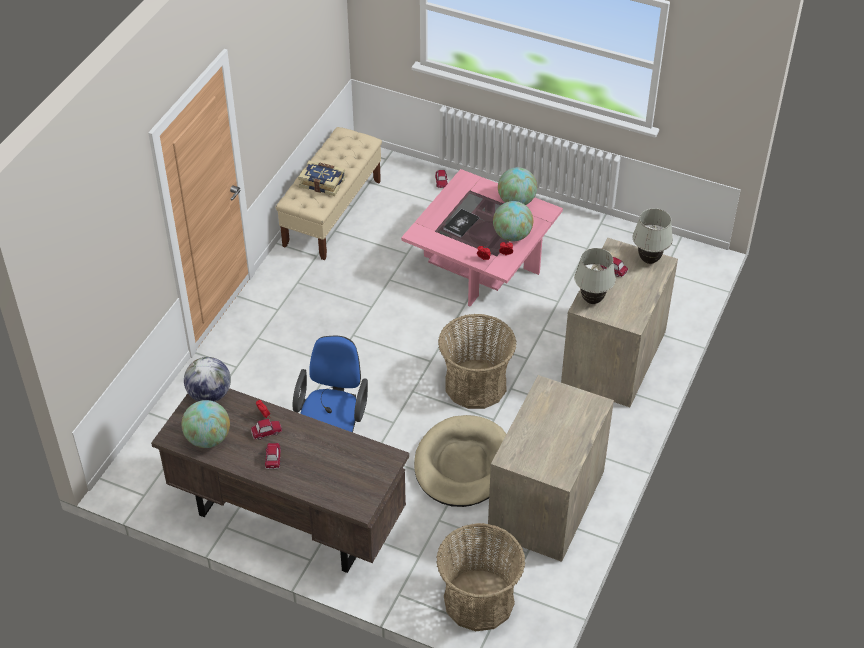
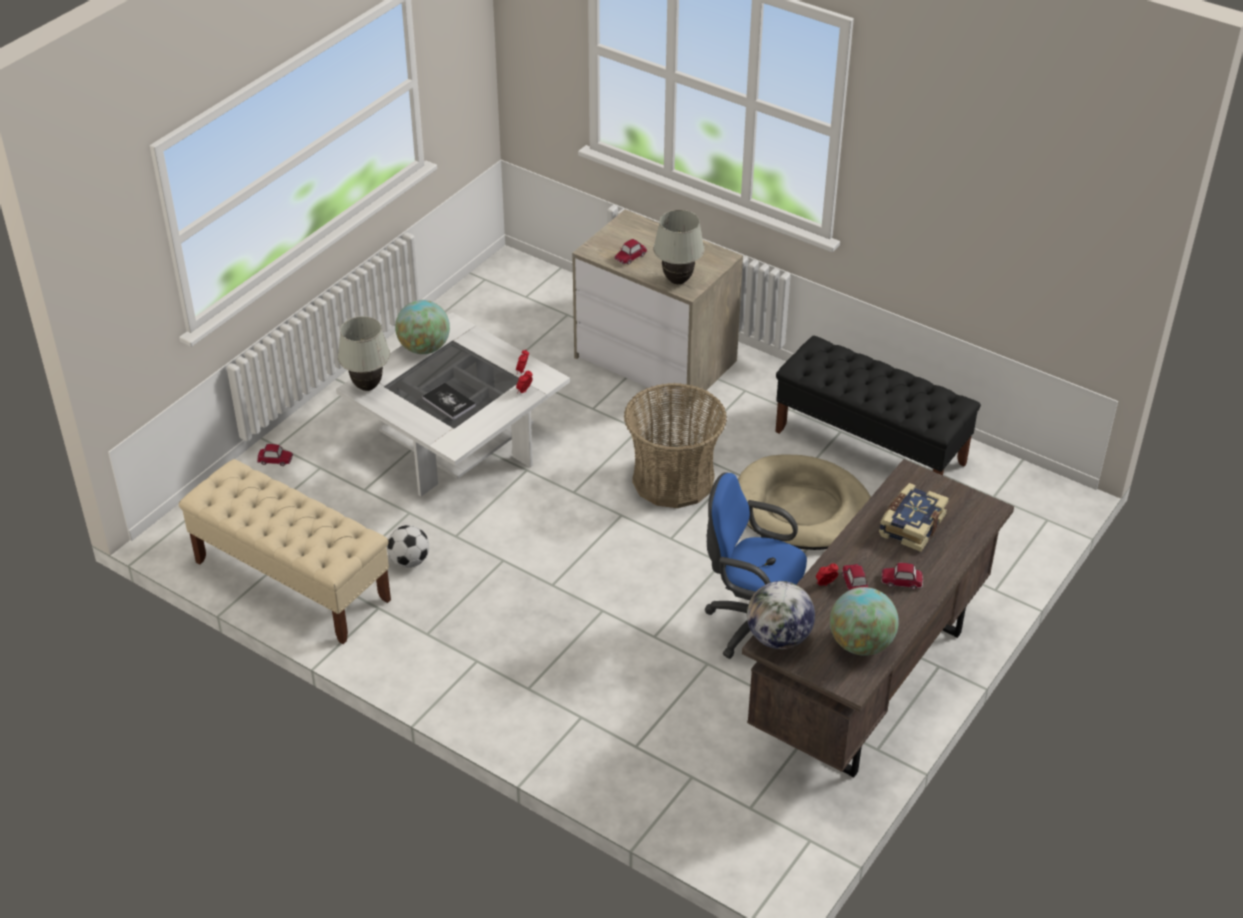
camera: 80 degrees left, 5 degrees down
book [298,161,345,196] -> book moved to [879,483,949,552]
pink coffee table [401,169,563,306] -> white coffee table [336,313,570,496]
basket [436,523,525,631] -> none
dresser [488,375,614,562] -> black bench [775,336,981,475]
globe [493,201,533,241] -> none
white table lamp [632,208,673,264] -> white table lamp moved to [338,316,390,391]
none -> football [387,525,429,568]

